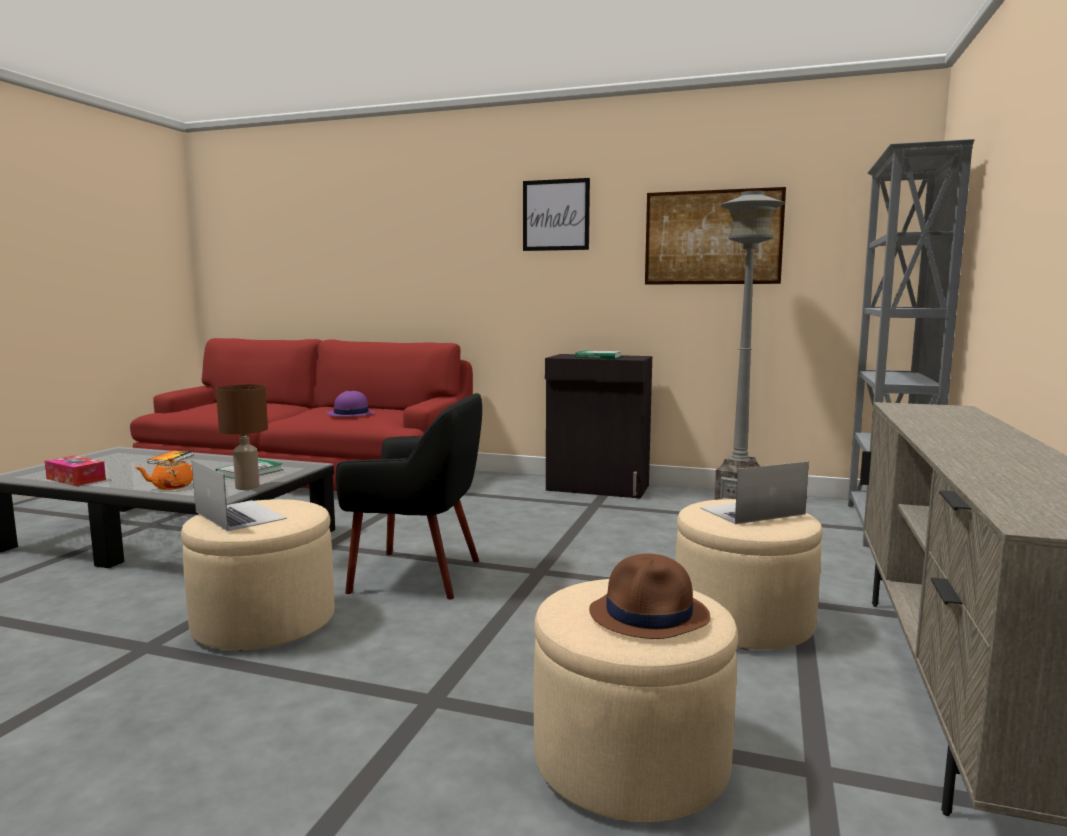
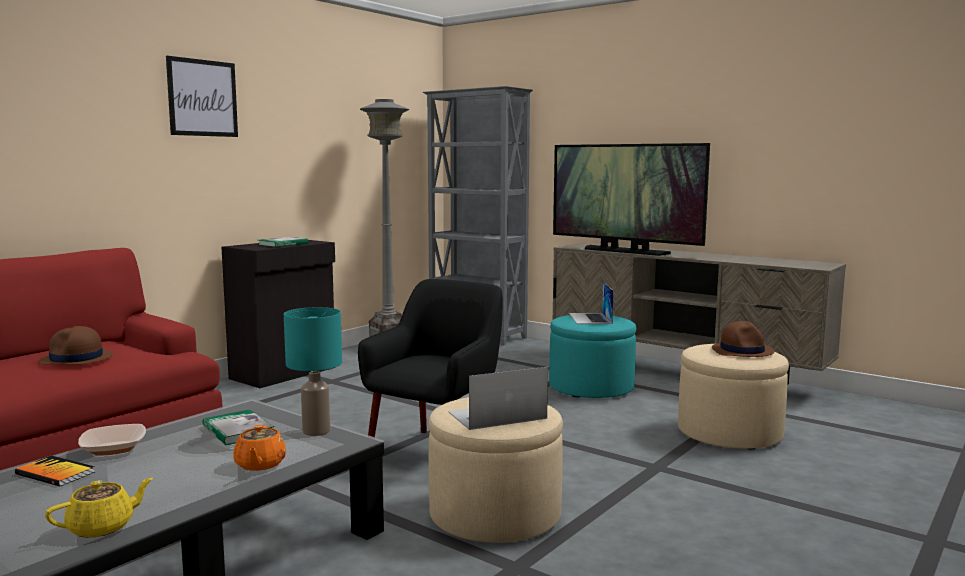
camera: 70 degrees left, 0 degrees up
tissue box [45,455,106,486] -> yellow teapot [45,478,153,538]
brown table lamp [216,384,268,490] -> turquoise table lamp [284,307,342,436]
purple hat [327,391,375,417] -> brown hat [38,326,113,365]
picture [645,187,786,285] -> none
beige ottoman [676,499,823,650] -> turquoise ottoman [549,315,636,398]
none -> bowl [78,424,146,456]
none -> television [553,143,710,256]

